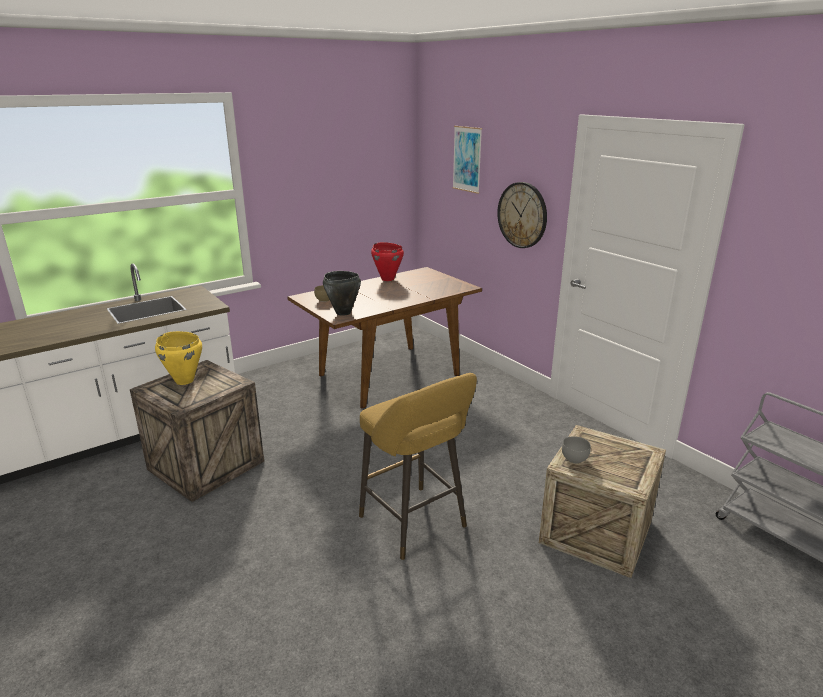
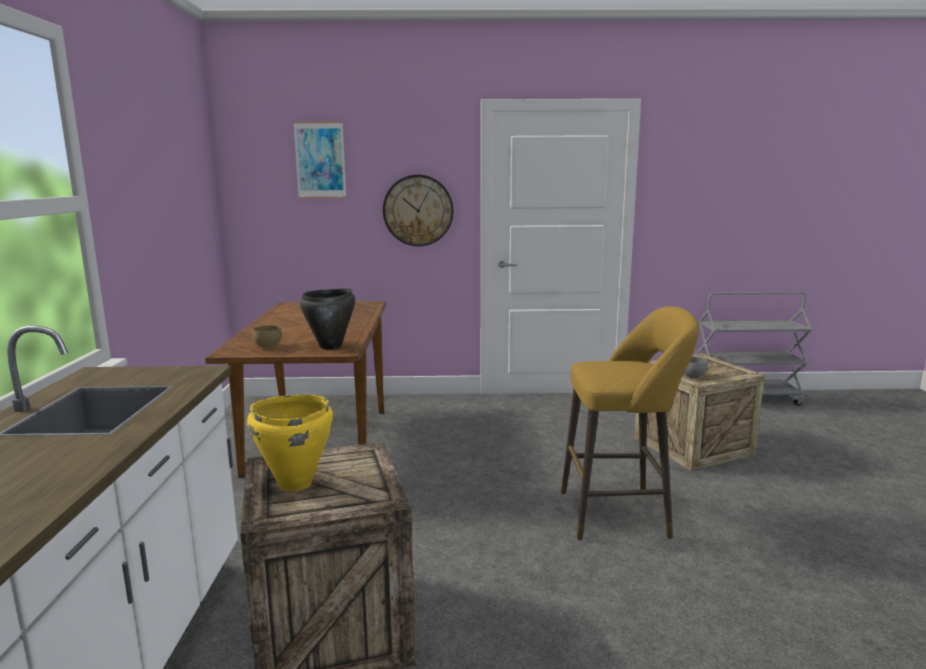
camera: 55 degrees left, 10 degrees down
red cooking pot [371,242,404,281] -> none

